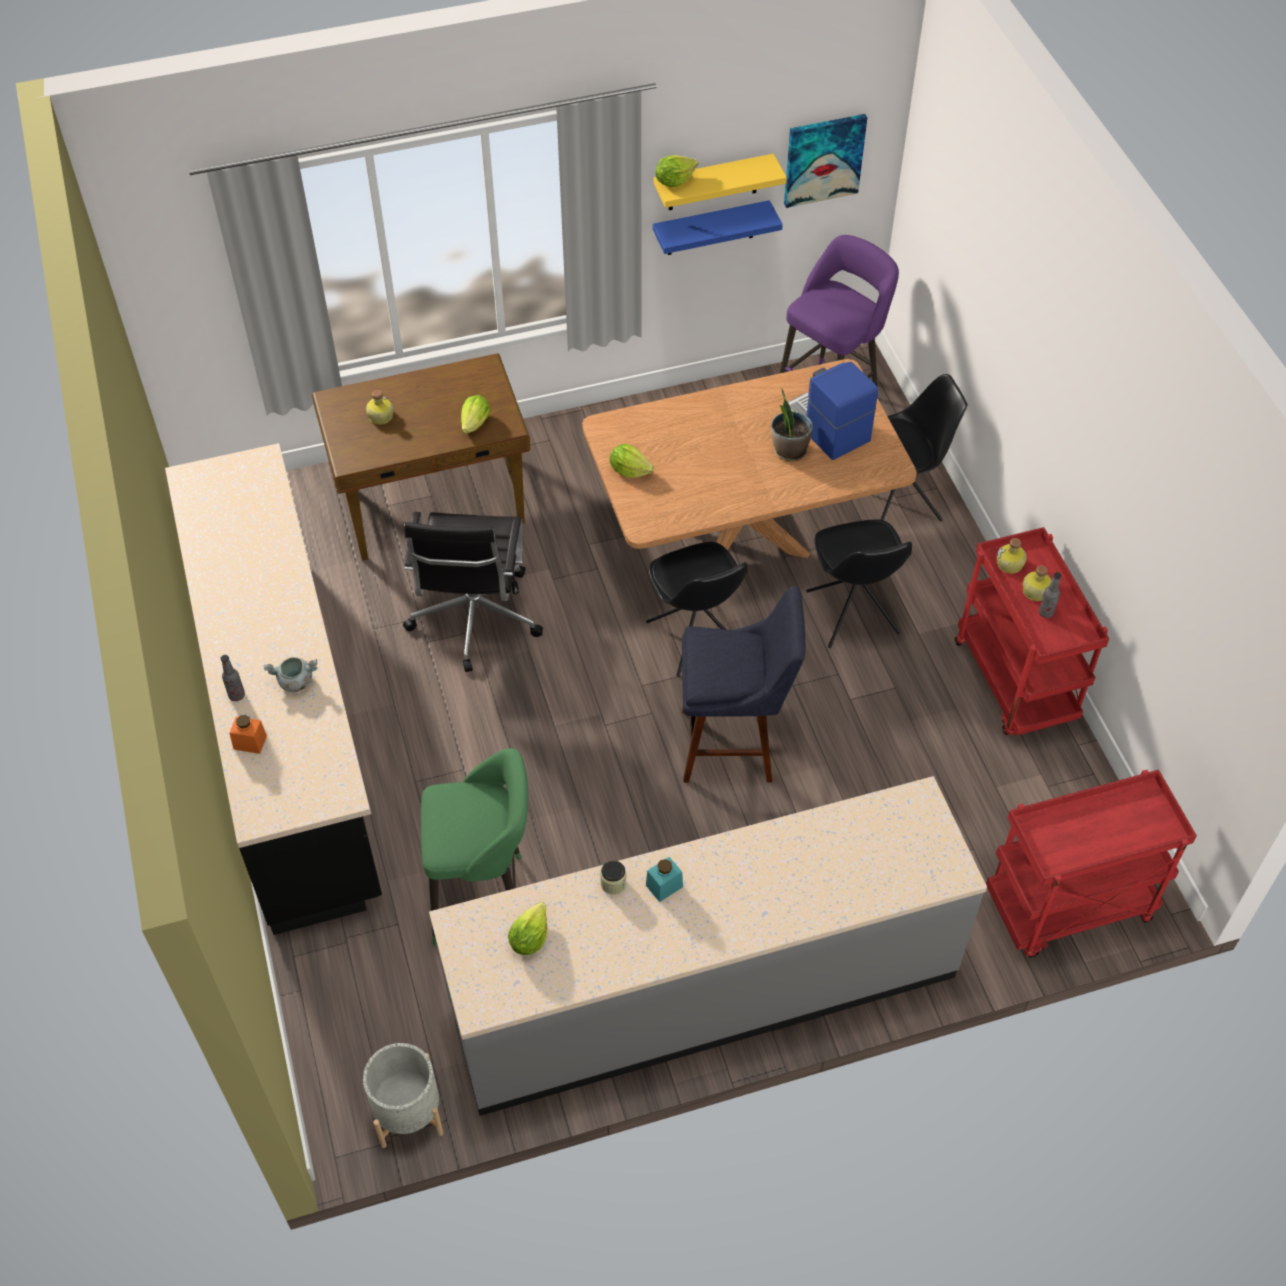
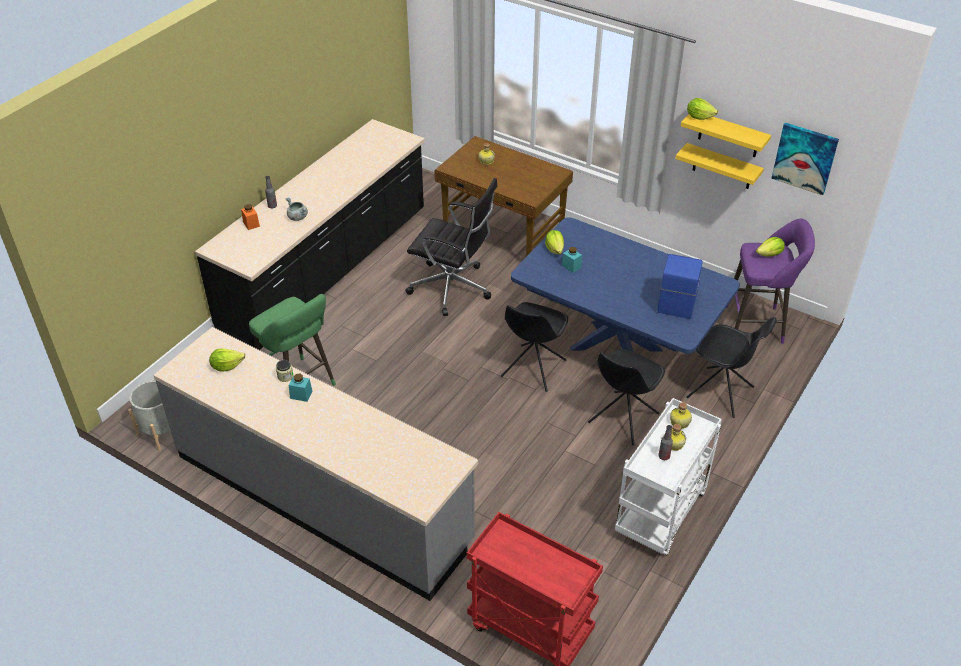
camera: 50 degrees right, 10 degrees down
black office chair [403,512,543,672] -> black office chair turned 120 degrees counterclockwise [405,178,498,316]
lettuce [461,395,491,434] -> lettuce moved to [756,237,785,256]
brown dining table [582,359,917,558] -> blue dining table [511,217,740,354]
blue shelf [653,200,783,255] -> yellow shelf [675,143,764,189]
blue stool [682,586,805,783] -> none
potted plant [771,389,813,462] -> none
red cart [955,527,1109,736] -> white cart [615,398,722,556]
none -> turquoise jar [562,247,582,273]

